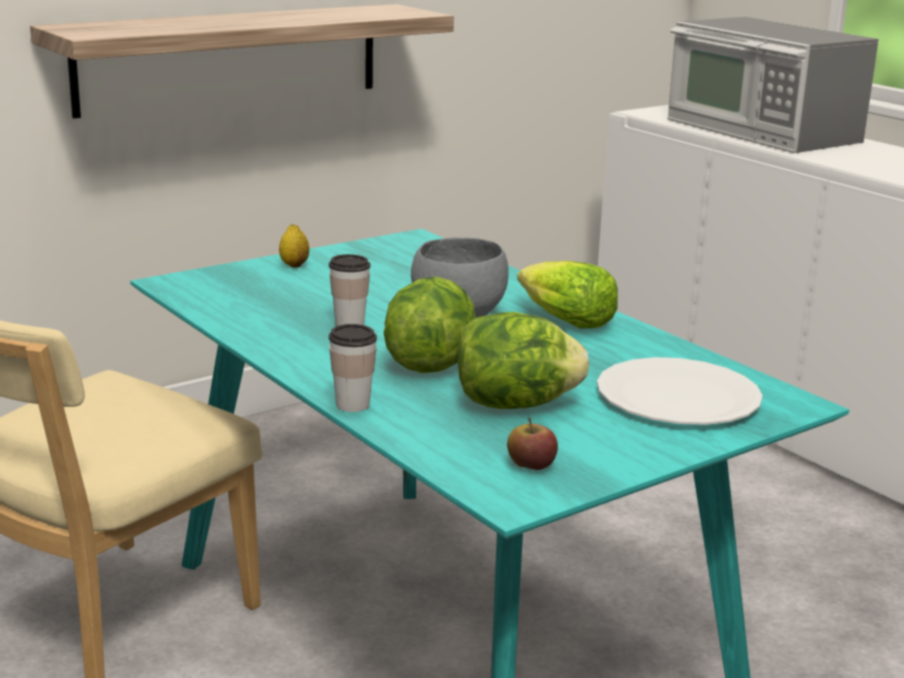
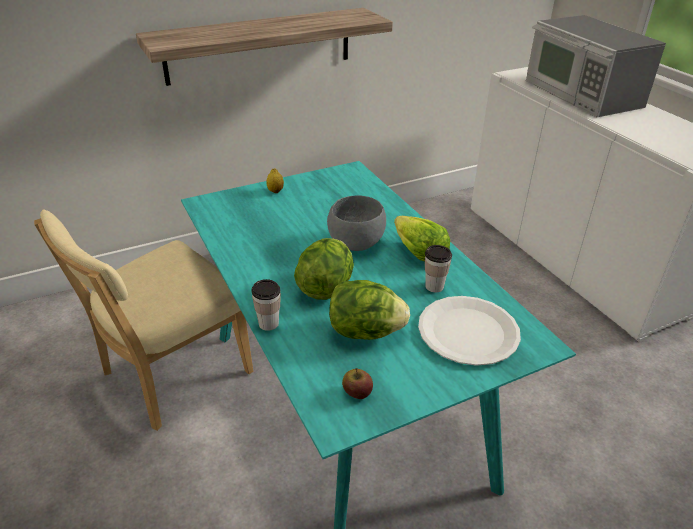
camera: 10 degrees right, 15 degrees up
cup [329,254,371,326] -> cup moved to [425,245,452,292]

